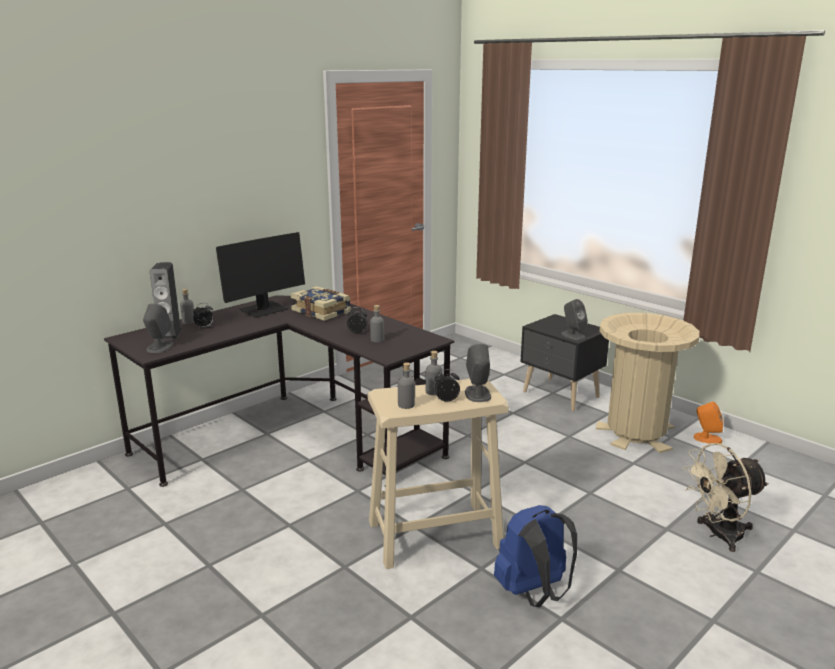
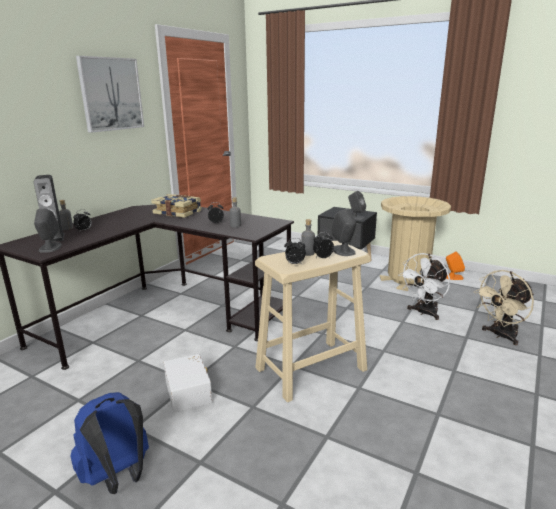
camera: 15 degrees left, 0 degrees up
monitor [216,232,305,318] -> none
grey bottle [398,362,415,409] -> alarm clock [284,238,306,264]
blue backpack [494,505,577,607] -> blue backpack moved to [71,392,149,494]
none -> picture [76,56,144,133]
none -> white storage box [164,354,212,412]
none -> white fan [398,253,450,320]

